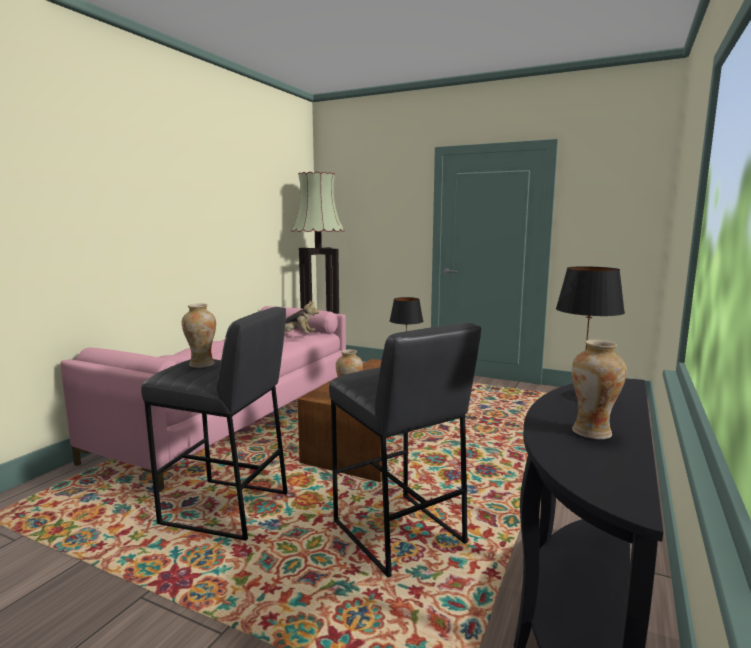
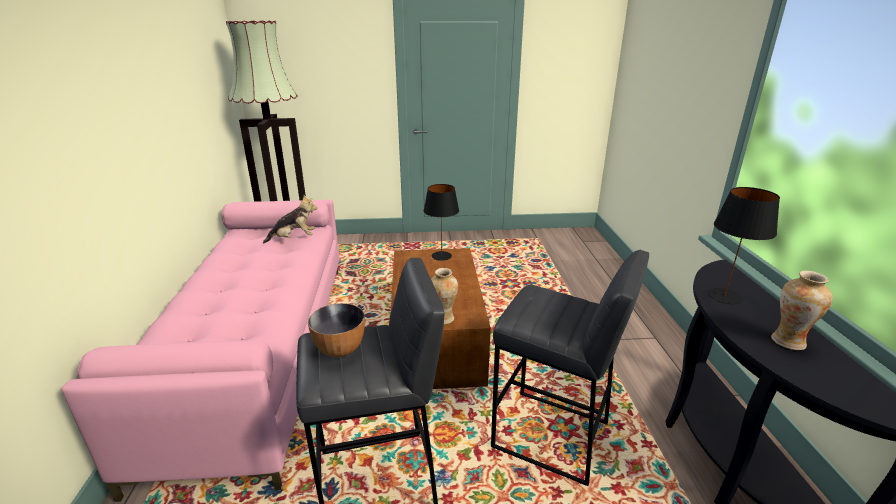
camera: 30 degrees left, 15 degrees up
vase [182,304,216,368] -> bowl [308,303,365,357]

